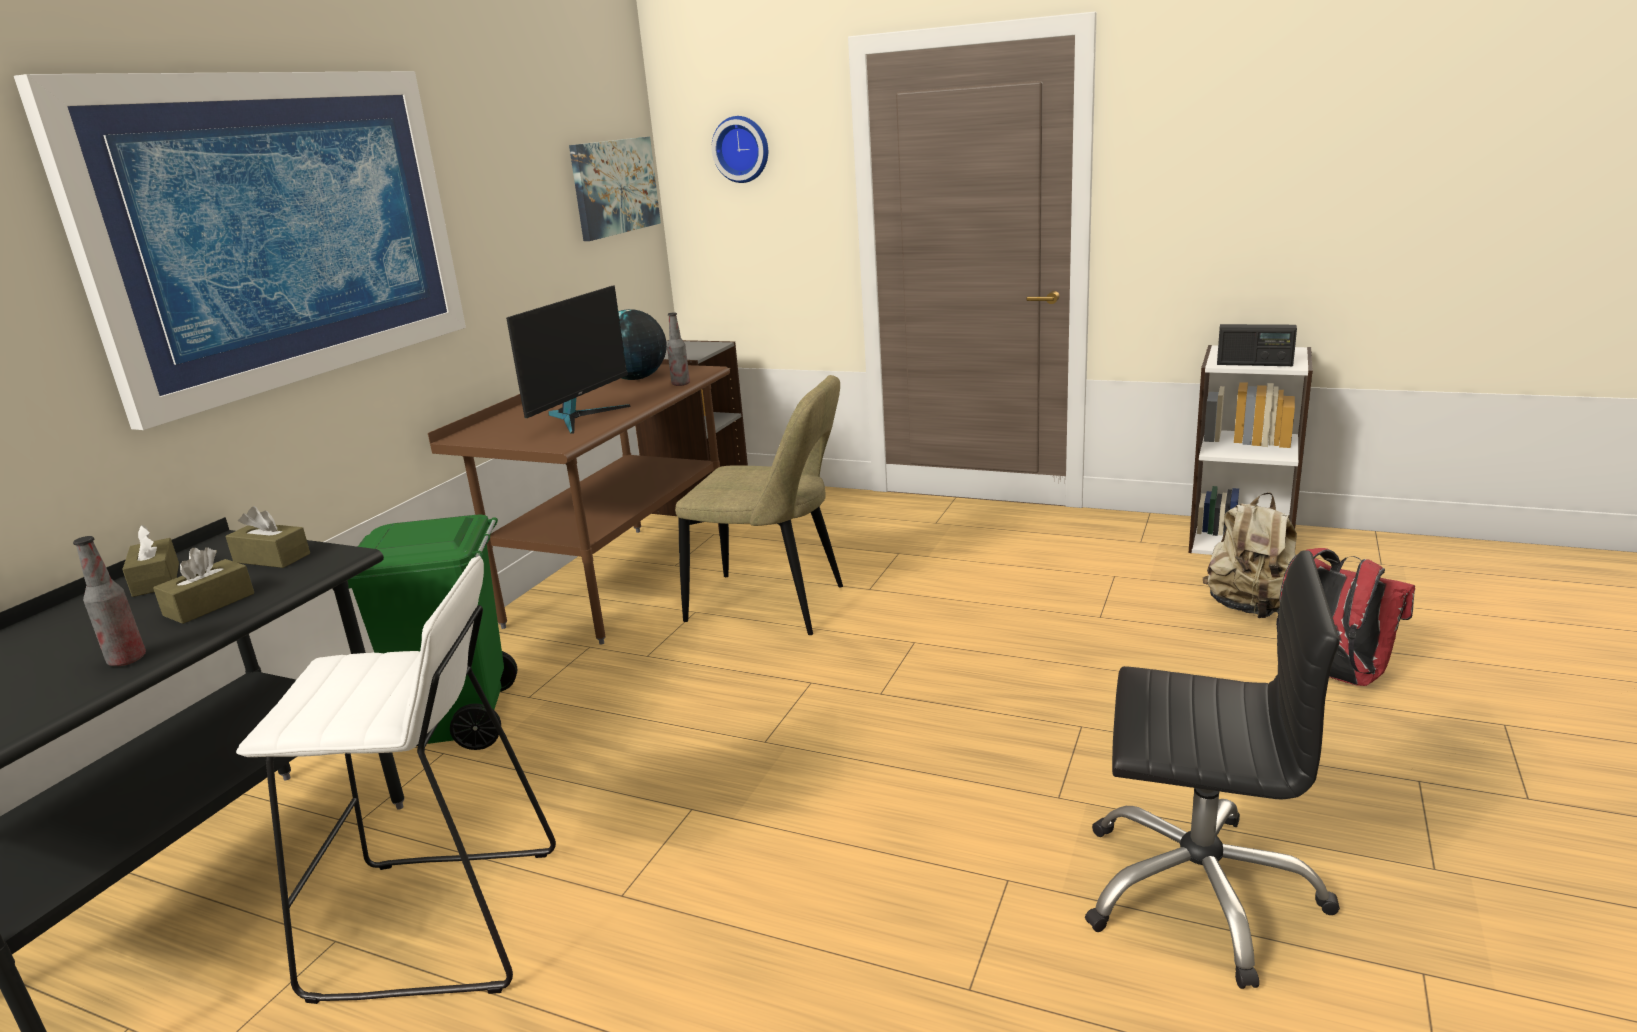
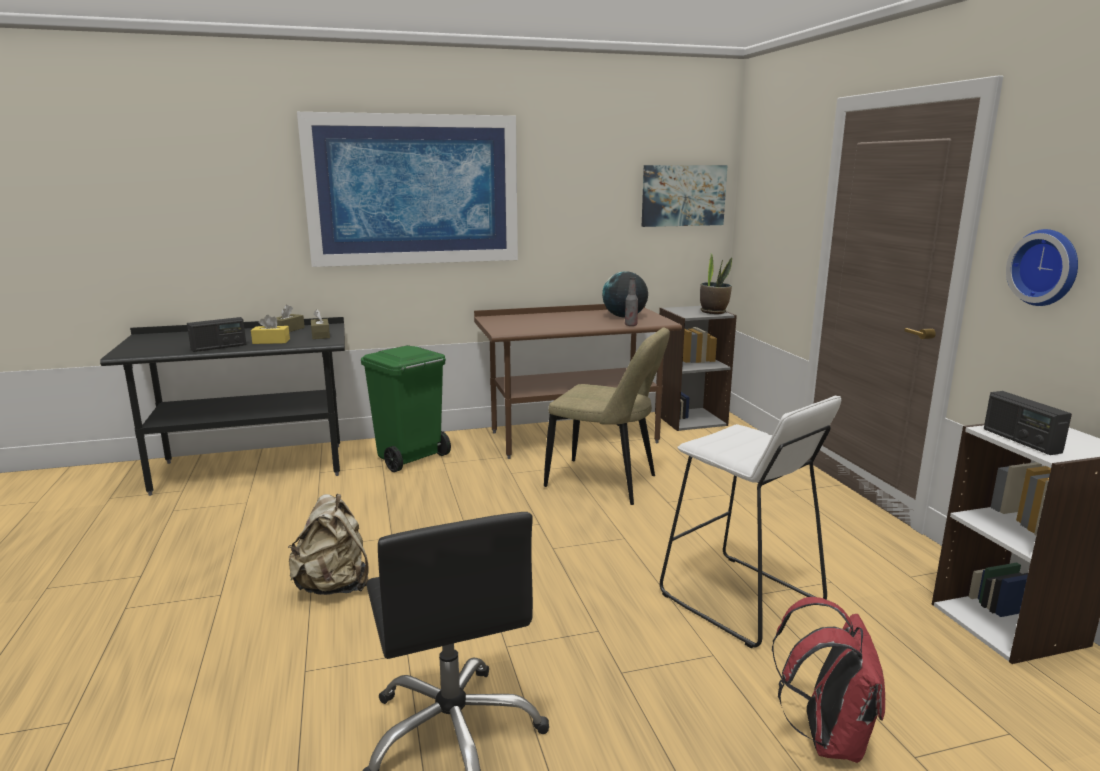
camera: 50 degrees right, 5 degrees down
bottle [73,536,146,666] -> radio [187,317,246,352]
brown tissue box [153,547,254,624] -> yellow tissue box [251,315,290,344]
white stool [236,556,556,1004] -> white stool moved to [660,396,841,648]
monitor [506,285,631,433] -> none
beige chair [675,375,843,635] -> beige chair turned 45 degrees counterclockwise [544,327,670,505]
wall clock [712,116,768,183] -> wall clock moved to [1006,229,1078,306]
beige backpack [1203,492,1297,618] -> beige backpack moved to [288,494,368,595]
none -> potted plant [700,253,732,314]

